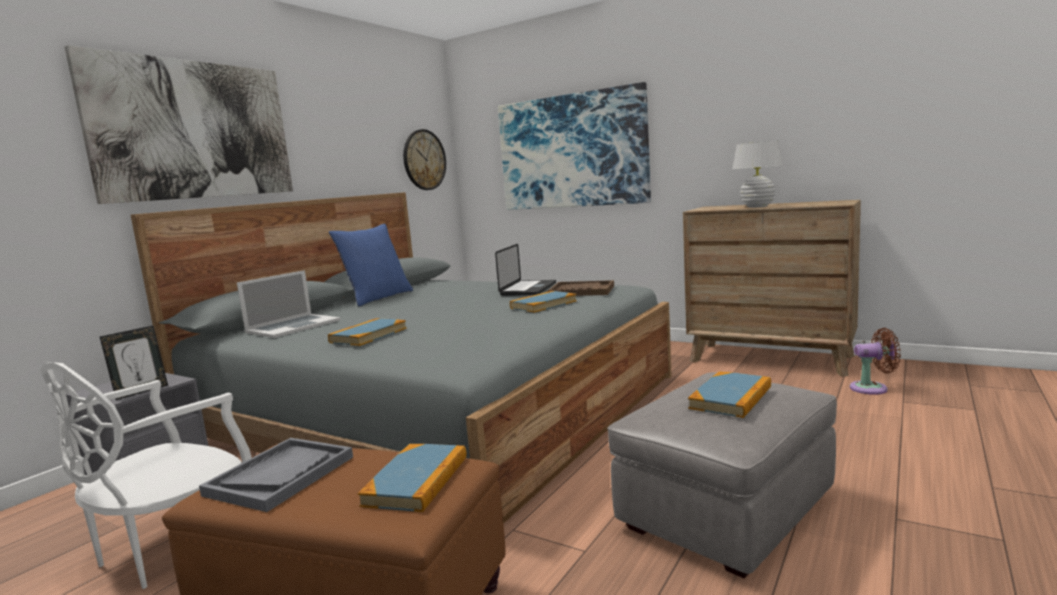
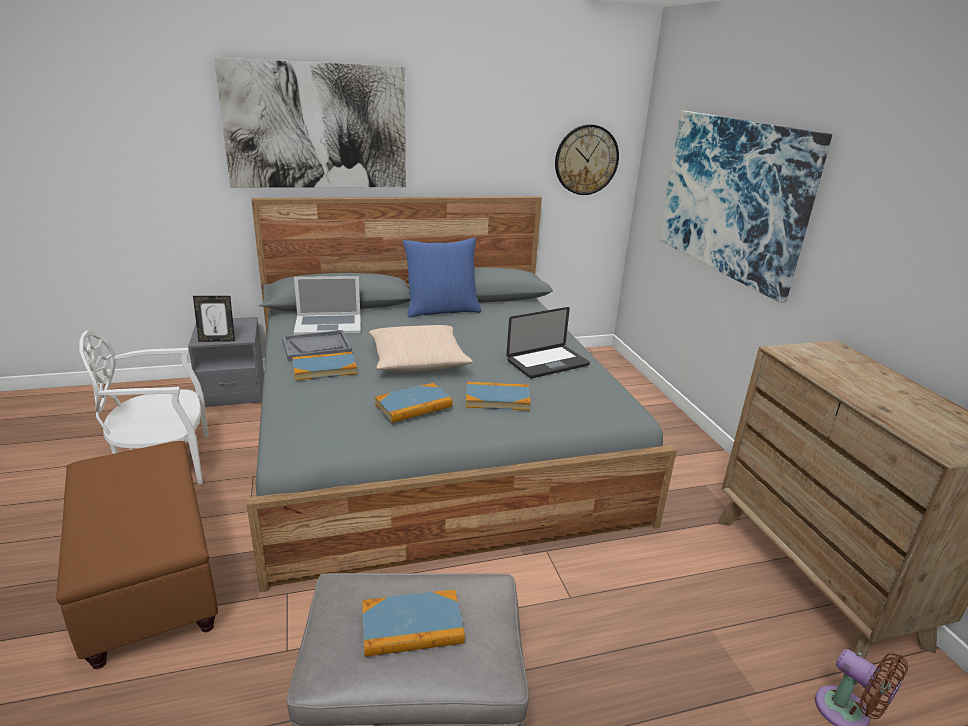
camera: 40 degrees right, 15 degrees up
grey tray [199,438,353,512] -> grey tray moved to [282,330,352,362]
book [358,444,467,512] -> book moved to [375,383,453,423]
brown tray [548,280,614,296] -> none
white table lamp [732,141,783,208] -> none
none -> beige pillow [369,325,473,371]

